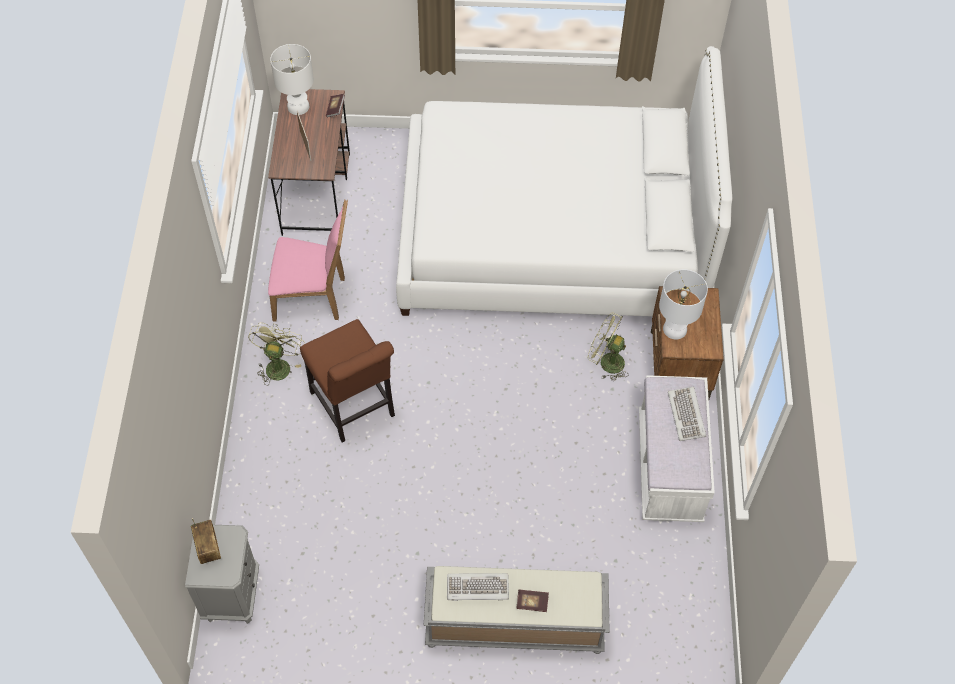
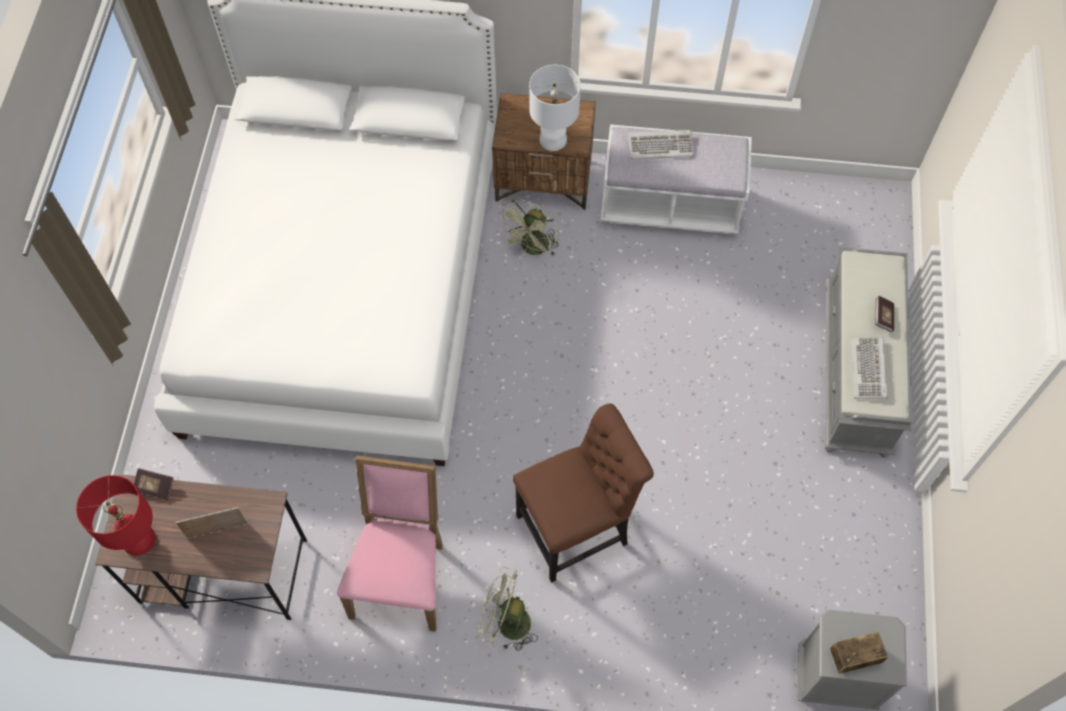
camera: 85 degrees left, 5 degrees up
white table lamp [270,44,314,115] -> red table lamp [76,475,156,556]

